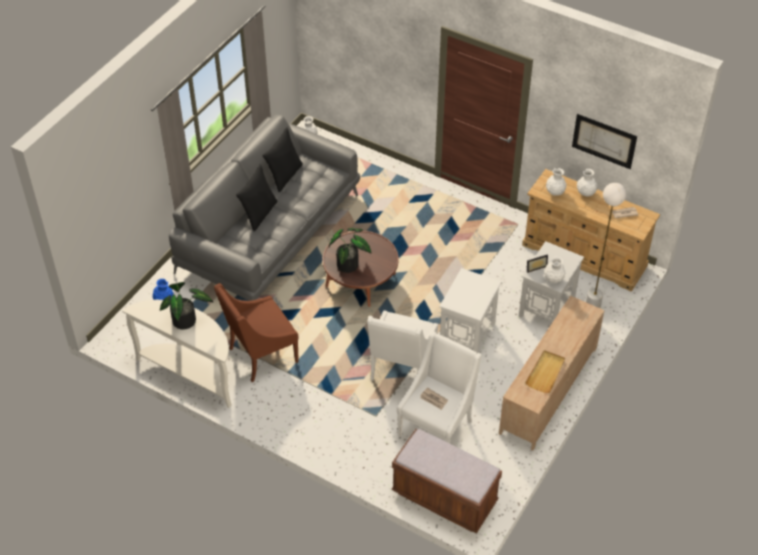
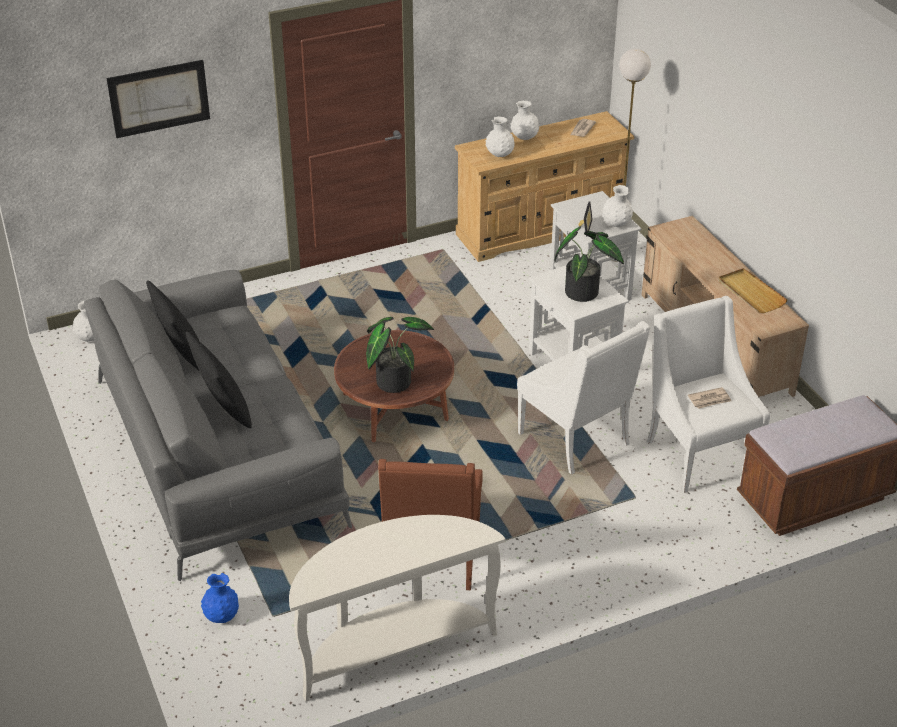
camera: 55 degrees left, 10 degrees down
potted plant [160,282,213,330] -> potted plant moved to [555,226,624,302]
picture [572,114,637,169] -> picture moved to [106,60,210,138]

